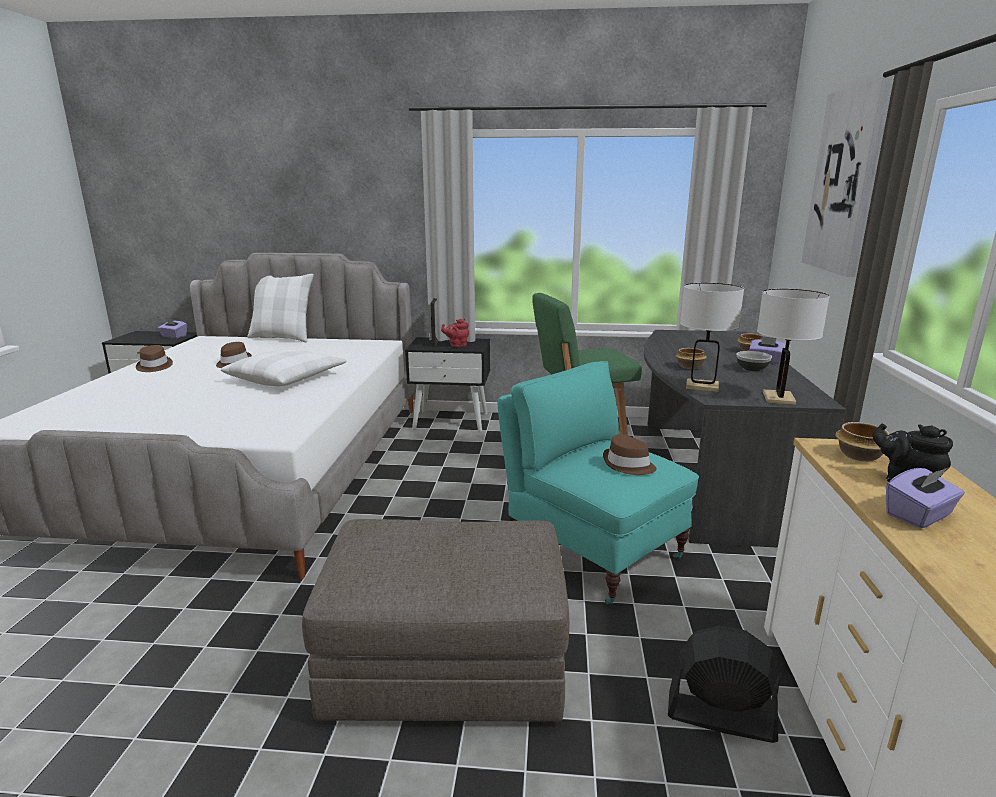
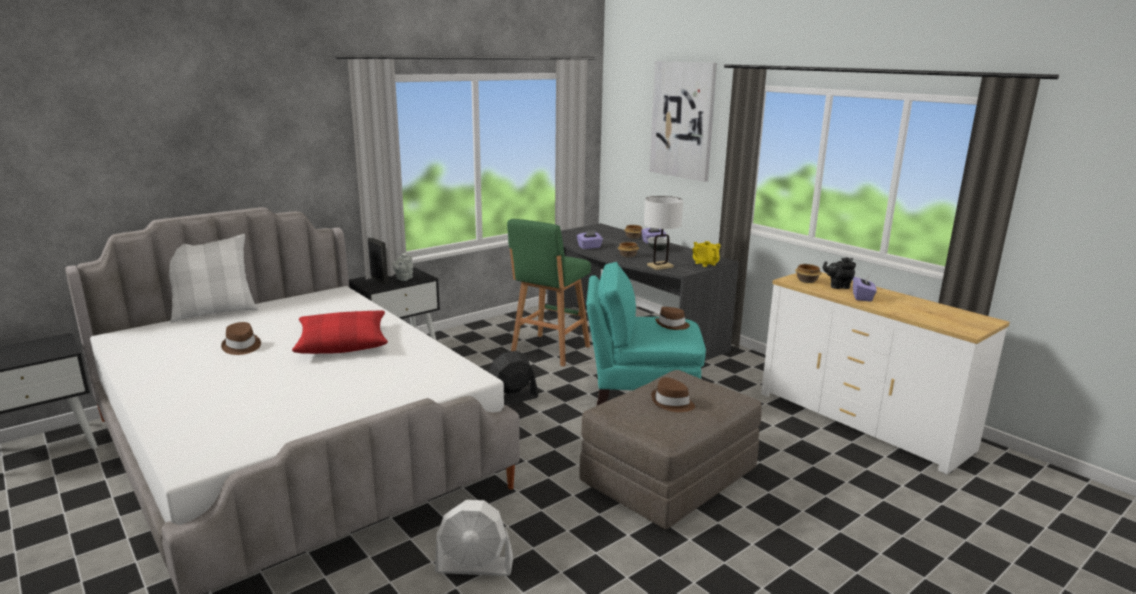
camera: 45 degrees left, 0 degrees up
brown hat [136,345,173,372] -> brown hat moved to [651,377,695,412]
purple tissue box [158,318,187,338] -> purple tissue box moved to [577,230,603,249]
white pillow [221,349,347,386] -> red pillow [292,310,388,354]
red teapot [441,319,469,347] -> grey teapot [392,252,413,281]
black fan [668,625,780,743] -> black fan moved to [489,351,538,405]
white table lamp [757,289,830,405] -> yellow teapot [693,241,721,267]
none -> white fan [435,500,513,576]

